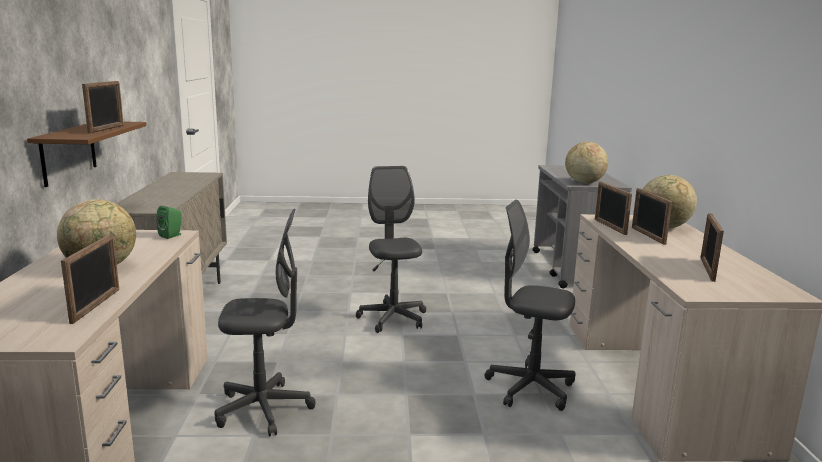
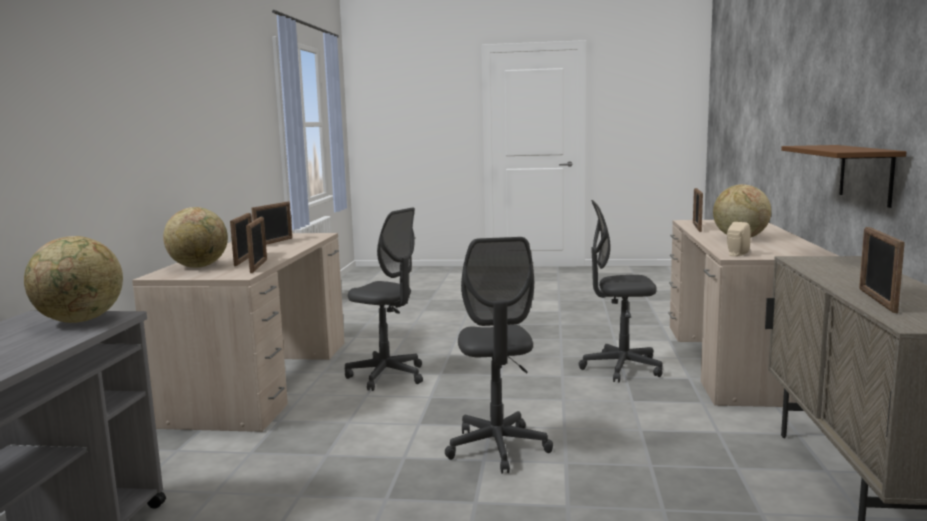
camera: 170 degrees left, 5 degrees down
picture frame [82,81,124,134] -> picture frame moved to [859,227,905,313]
green speaker [157,206,182,239] -> beige speaker [727,222,751,257]

